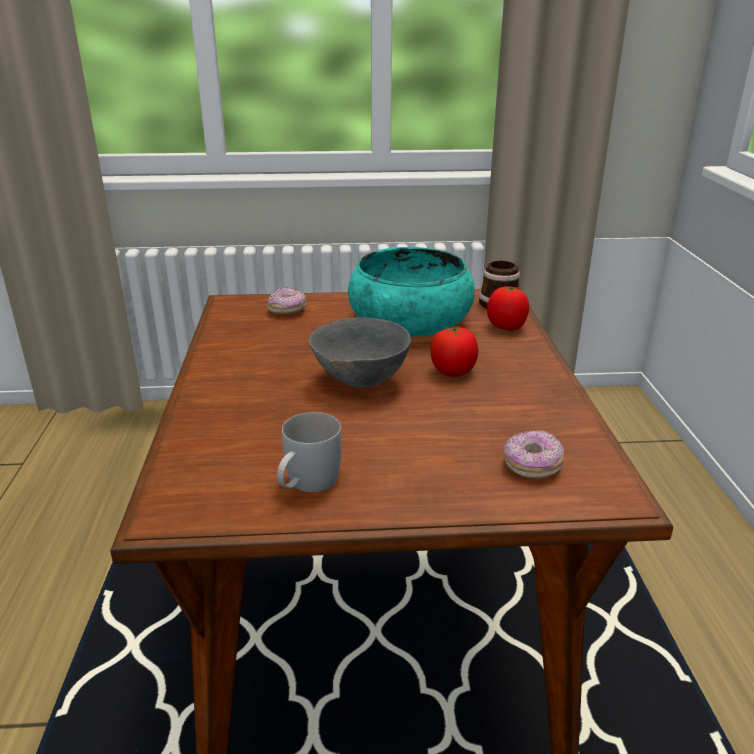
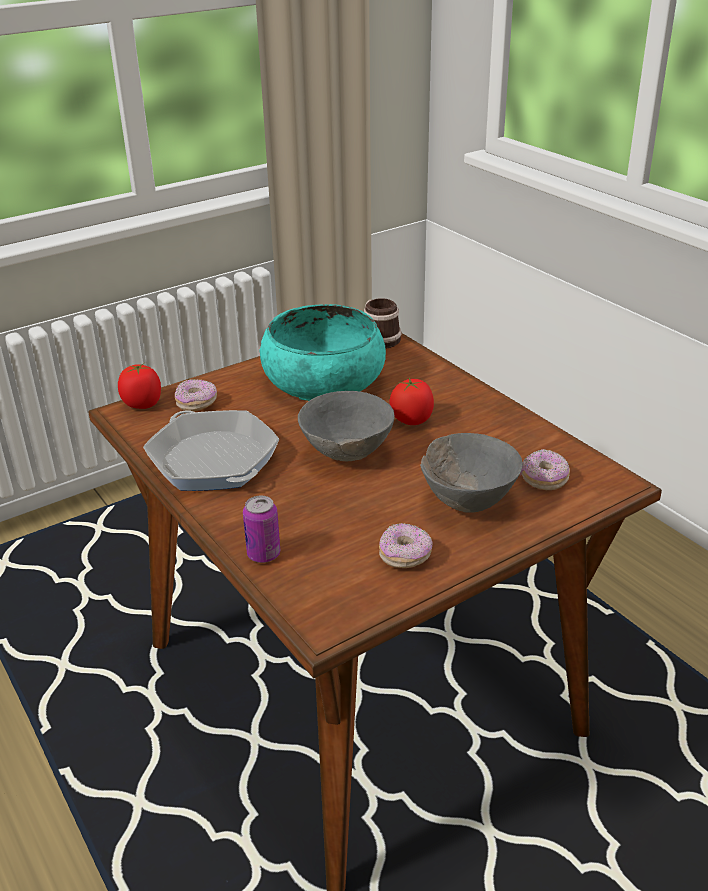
camera: 30 degrees left, 5 degrees up
white mug [277,412,342,493] -> donut [379,523,433,568]
tomato [487,286,529,330] -> tomato moved to [118,363,161,409]
none -> frying pan [143,410,280,491]
none -> can [243,496,280,563]
none -> grey bowl [420,433,523,513]

